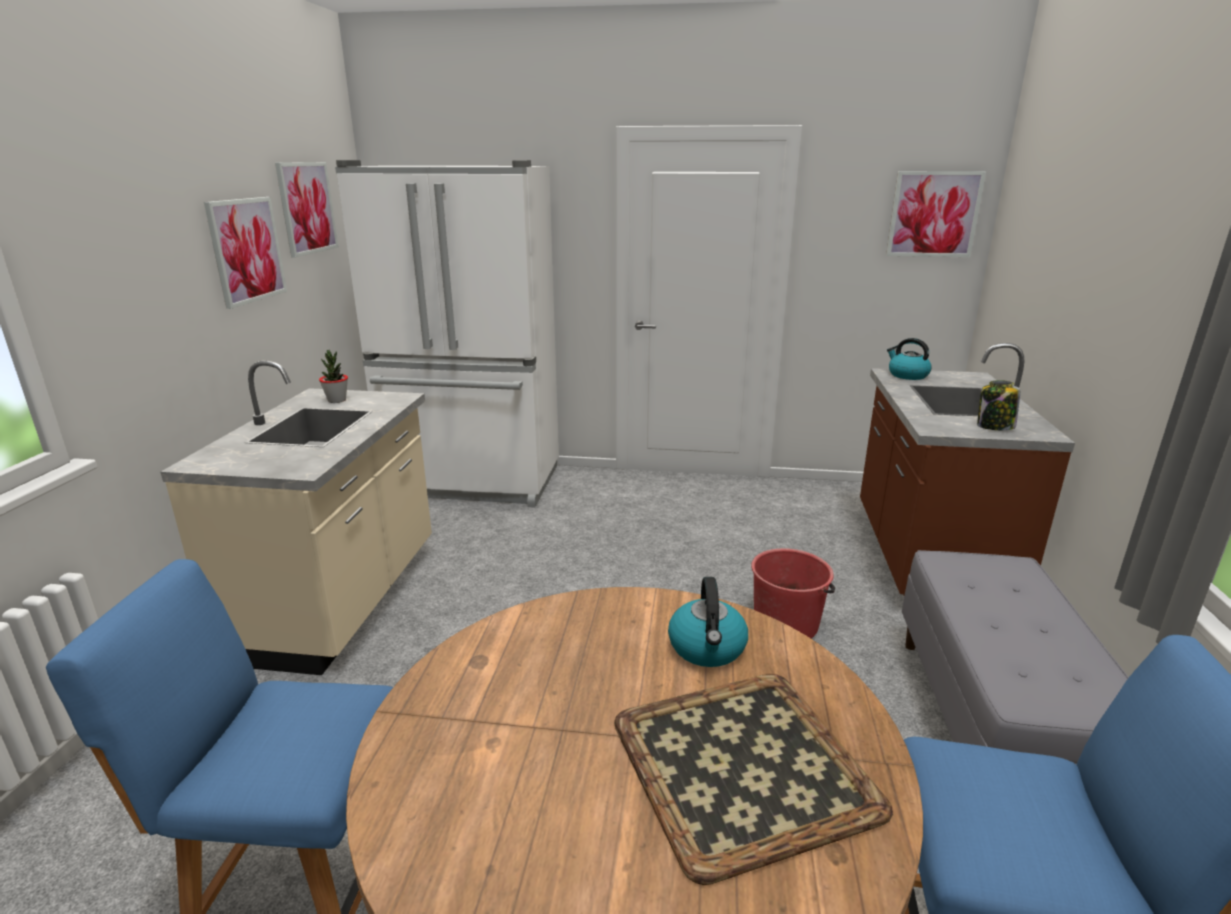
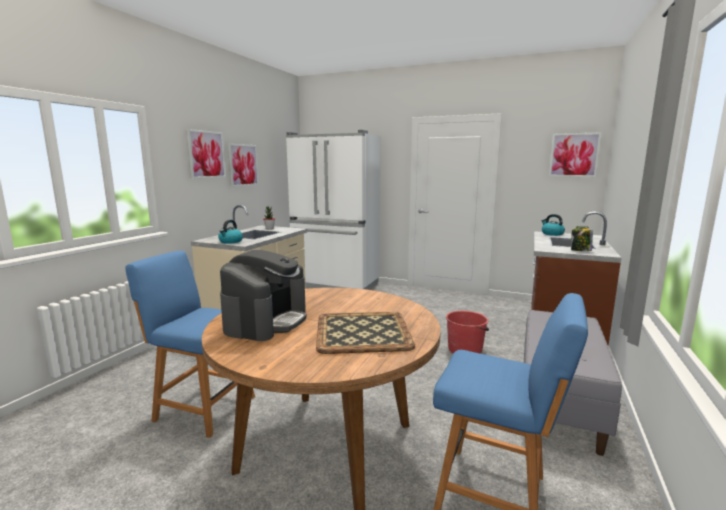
camera: 15 degrees right, 10 degrees down
picture [275,162,338,257] -> picture moved to [186,129,226,179]
kettle [668,577,748,667] -> kettle moved to [218,220,243,244]
none -> coffee machine [220,250,306,341]

